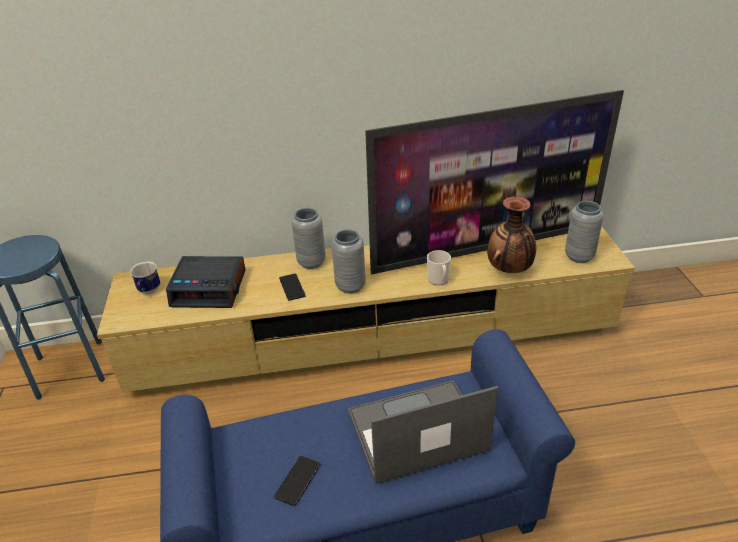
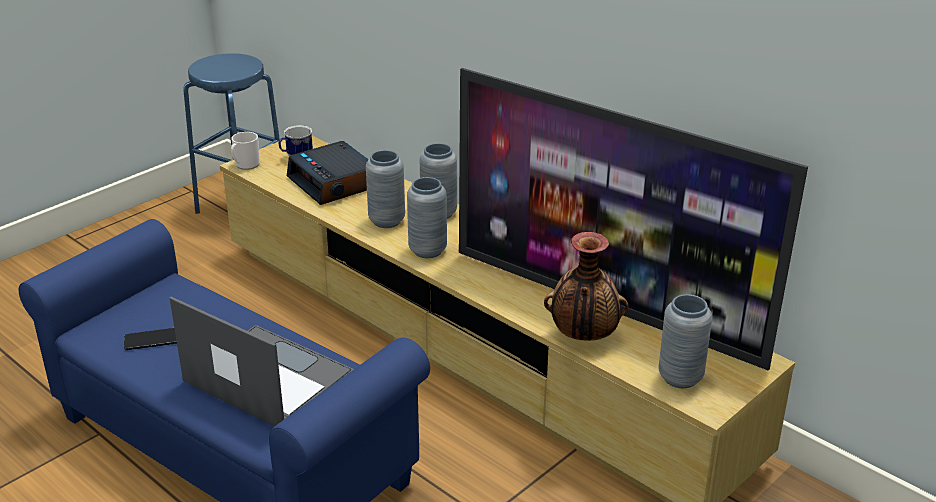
camera: 50 degrees right, 5 degrees down
phone [279,274,306,301] -> grey vase [366,150,405,228]
mug [427,250,451,285] -> mug moved to [231,132,260,170]

